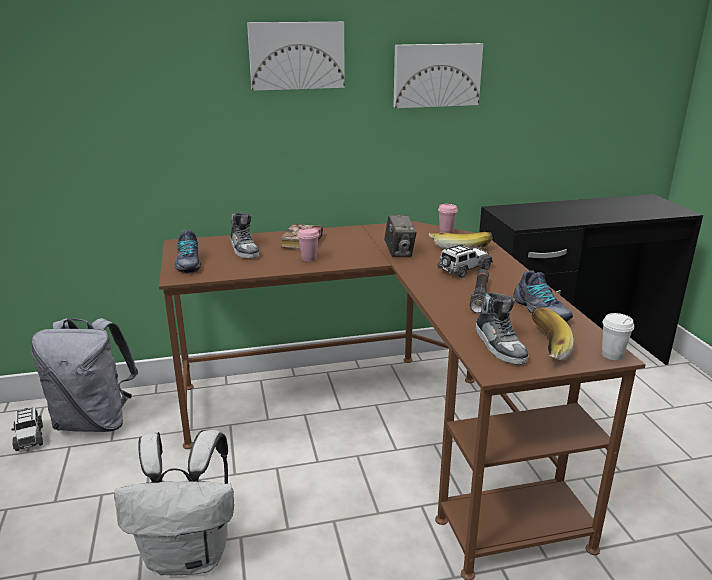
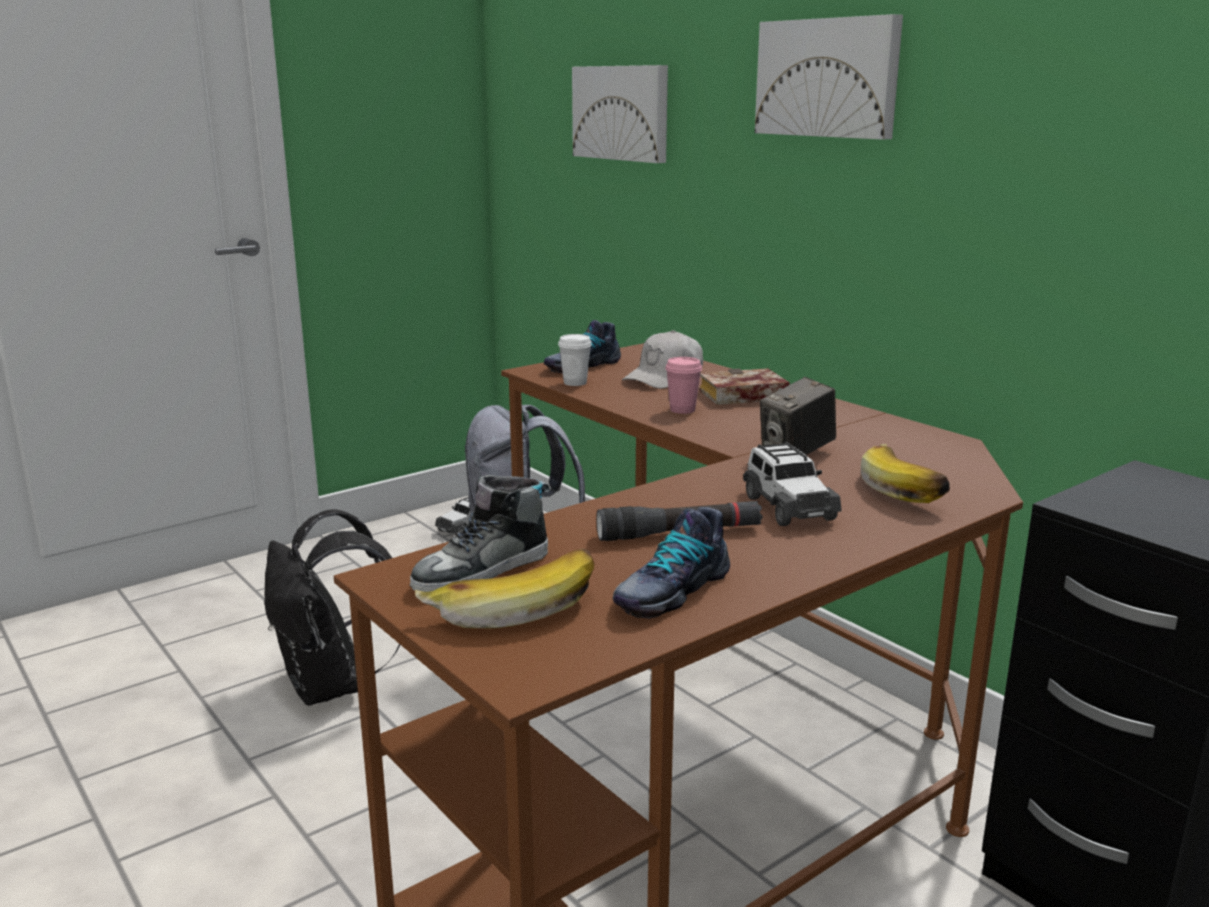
camera: 65 degrees right, 5 degrees down
white backpack [114,430,234,576] -> black backpack [264,509,400,706]
shoe [230,213,260,259] -> white cap [622,330,703,389]
picture [393,43,483,108] -> picture moved to [572,65,668,163]
toy car [437,244,493,278] -> toy car turned 45 degrees clockwise [743,442,842,526]
pink cup [438,204,458,233] -> none
white cup [602,313,634,360] -> white cup moved to [558,334,592,386]

